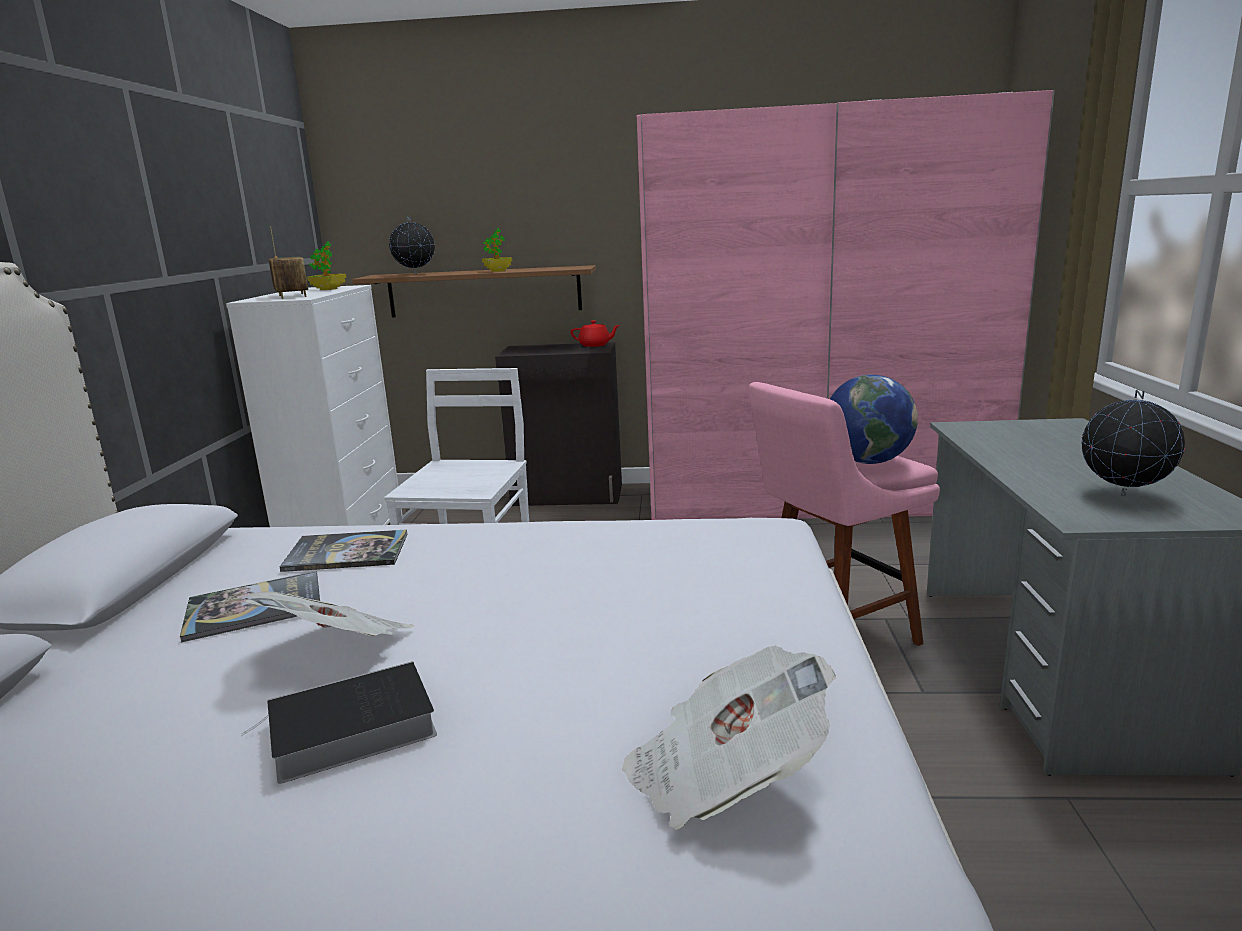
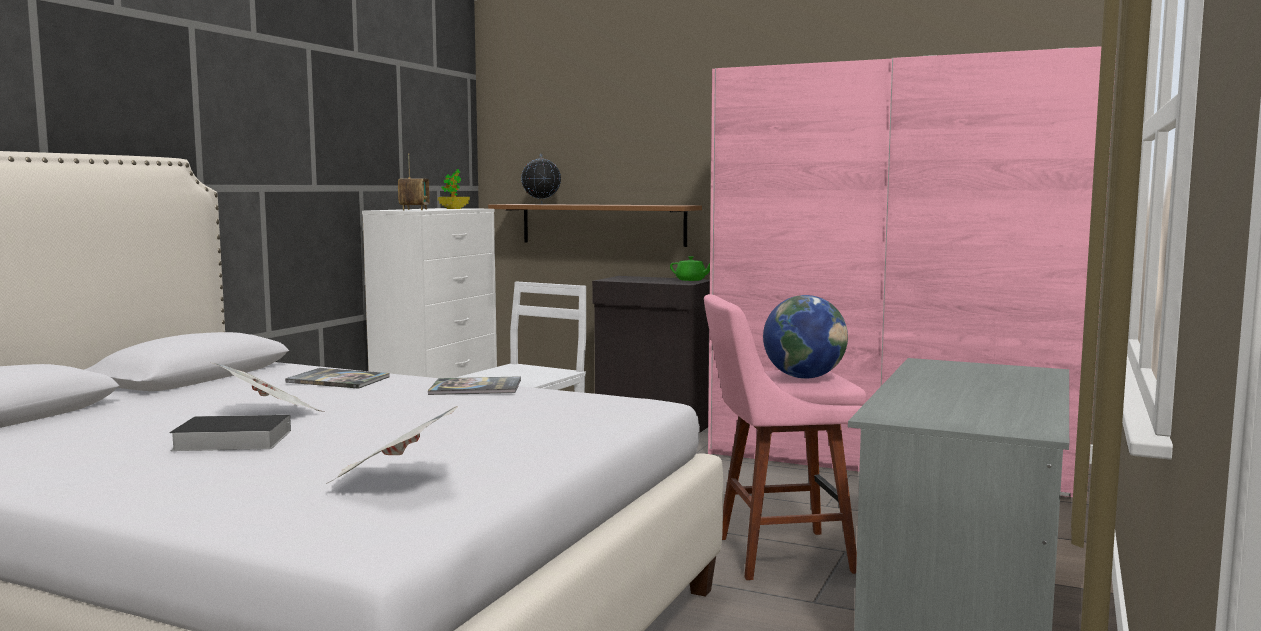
camera: 20 degrees right, 10 degrees down
book [180,571,320,642] -> book moved to [428,376,521,395]
potted plant [482,228,513,272] -> none
red teapot [570,320,620,347] -> green teapot [670,256,710,281]
globe [1082,390,1185,496] -> none

